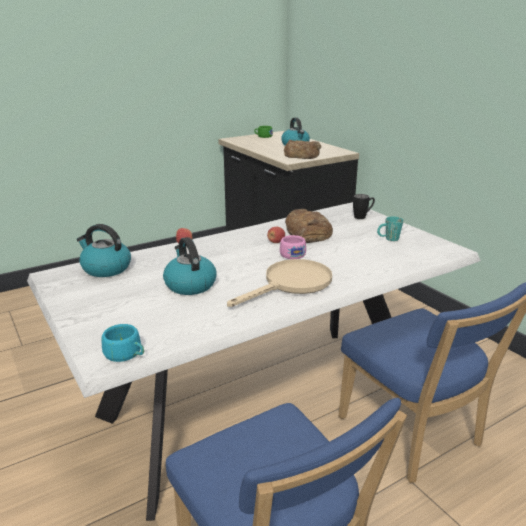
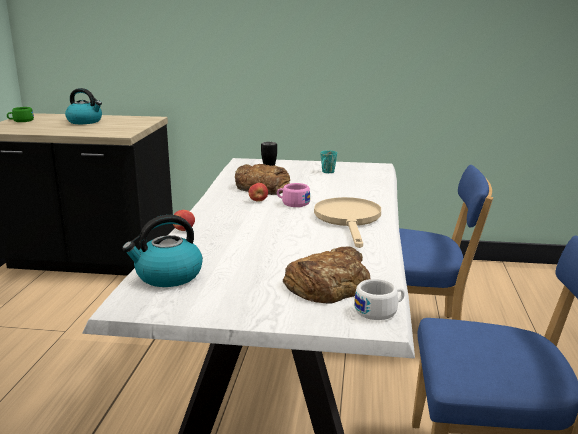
camera: 50 degrees left, 5 degrees down
turquoise cup [102,324,144,362] -> white cup [354,279,405,320]
kettle [163,237,216,295] -> none
bread [284,140,321,159] -> bread moved to [283,246,371,303]

